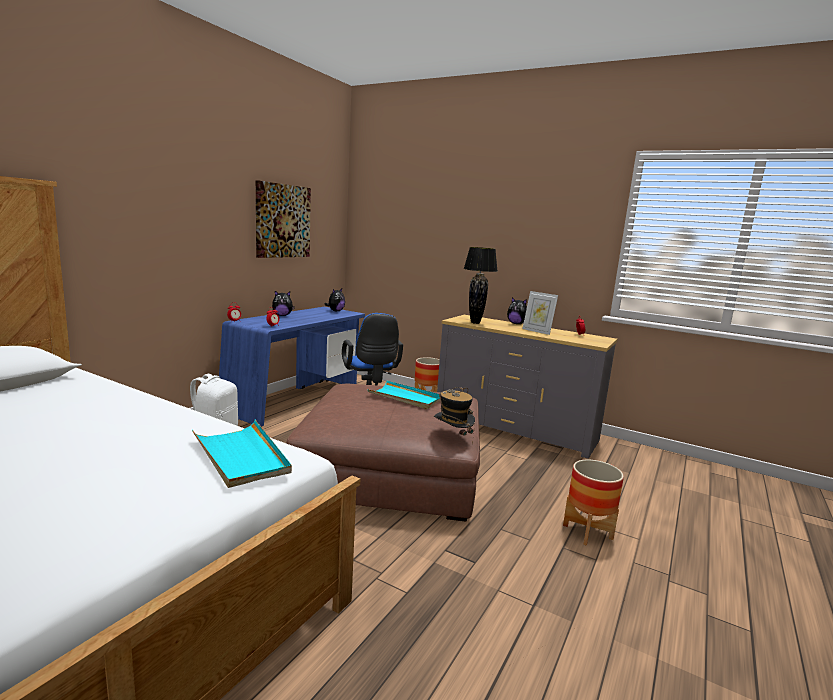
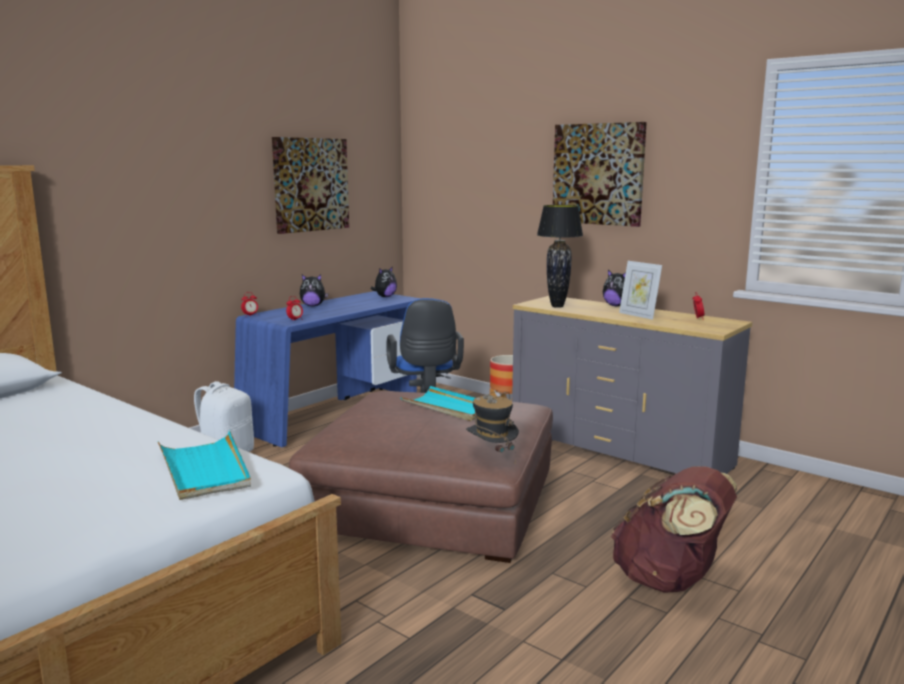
camera: 10 degrees right, 0 degrees up
planter [563,459,624,546] -> brown backpack [611,466,737,593]
none -> picture [553,122,647,227]

